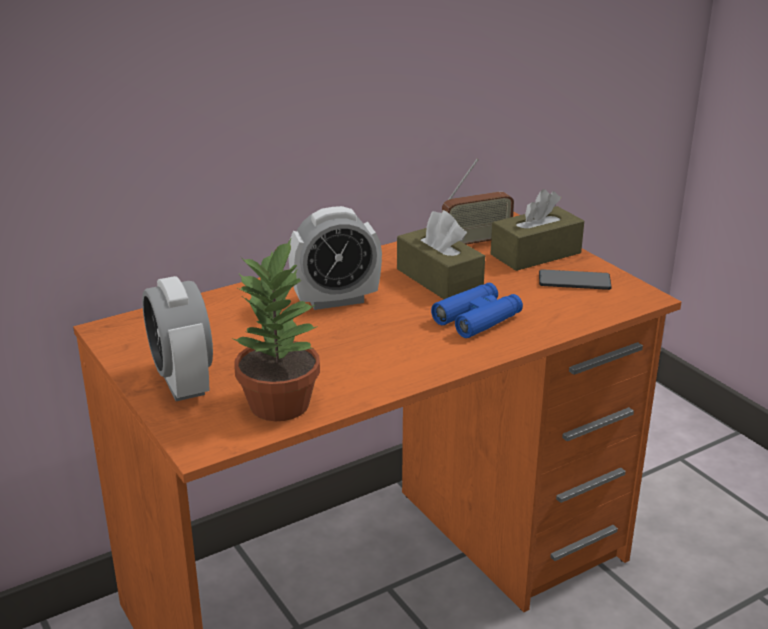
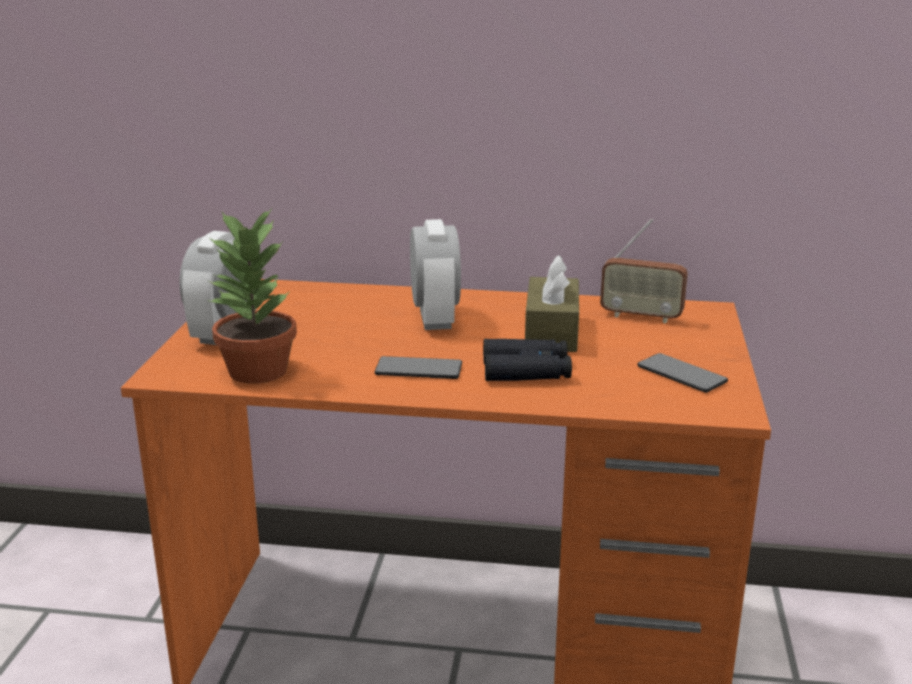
camera: 40 degrees right, 5 degrees down
alarm clock [288,206,382,310] -> alarm clock turned 120 degrees counterclockwise [410,219,461,330]
blue binoculars [431,283,523,338] -> black binoculars [483,339,572,381]
brown tissue box [491,189,584,271] -> none
none -> phone [375,356,462,379]

